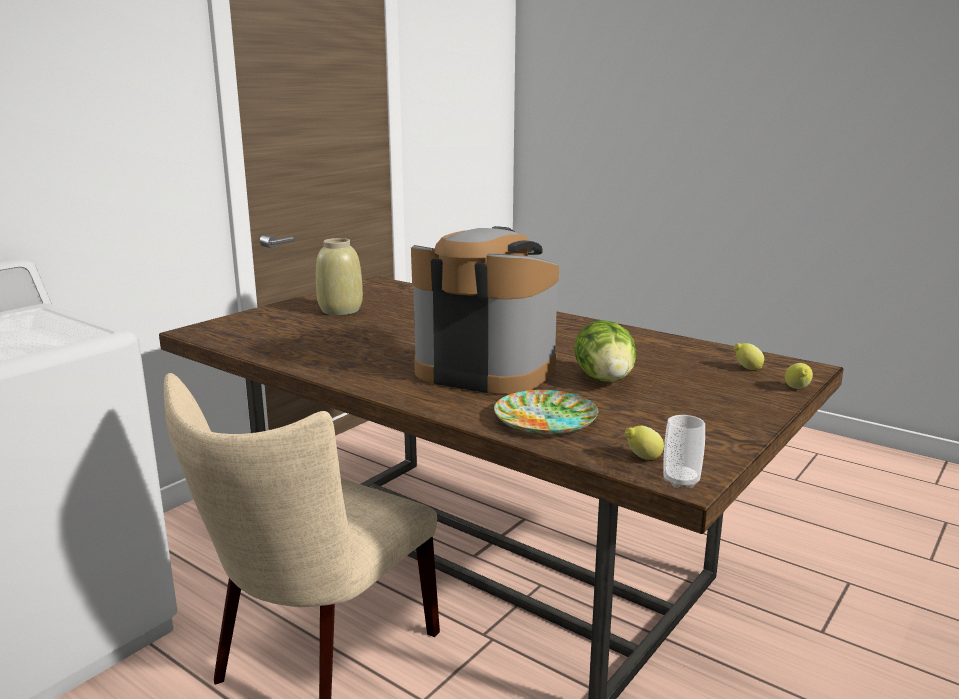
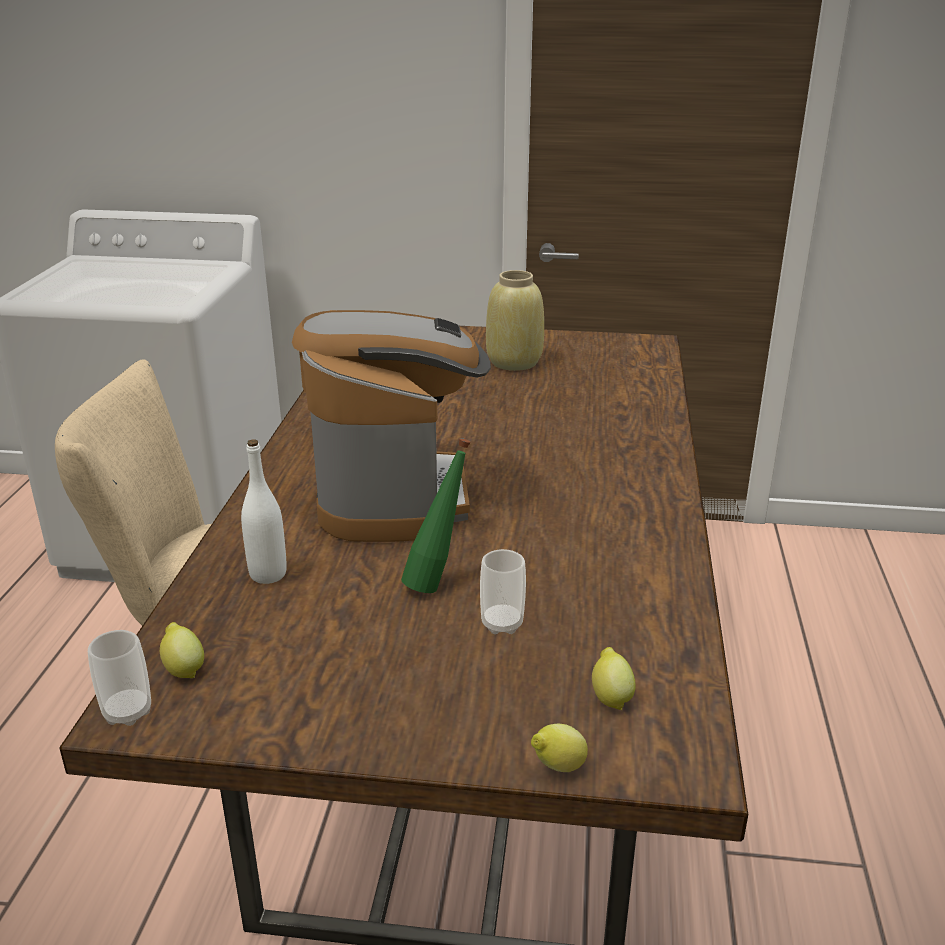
camera: 60 degrees right, 10 degrees up
plate [494,390,598,434] -> white bottle [241,439,287,584]
lettuce [574,320,636,383] -> green bottle [401,438,471,593]
none -> cup [480,549,526,634]

